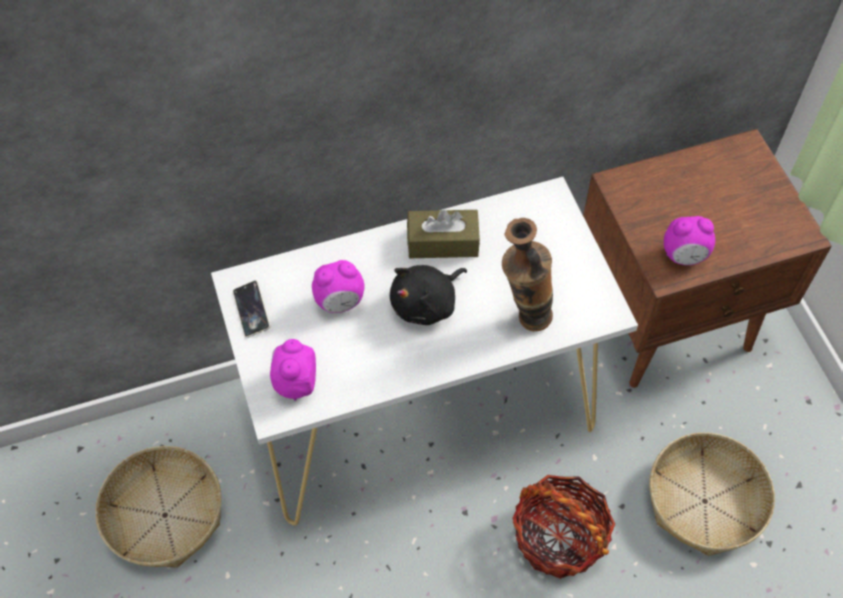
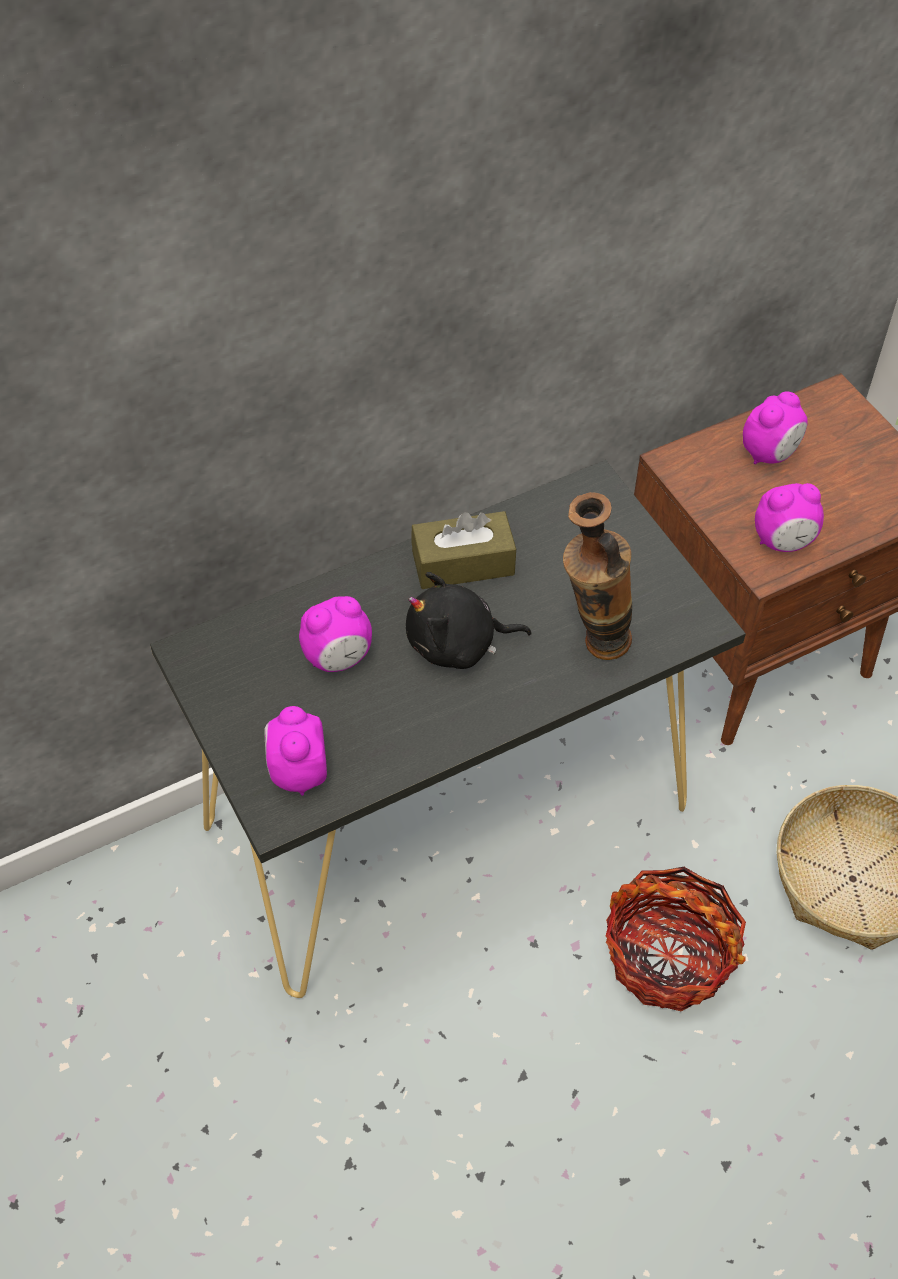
camera: 10 degrees left, 5 degrees down
basket [95,446,222,568] -> none
white console table [211,177,638,526] -> black console table [150,460,746,998]
phone [233,280,270,338] -> none
black plush toy [390,265,467,325] -> black plush toy turned 45 degrees clockwise [406,572,532,669]
none -> alarm clock [743,391,808,464]

